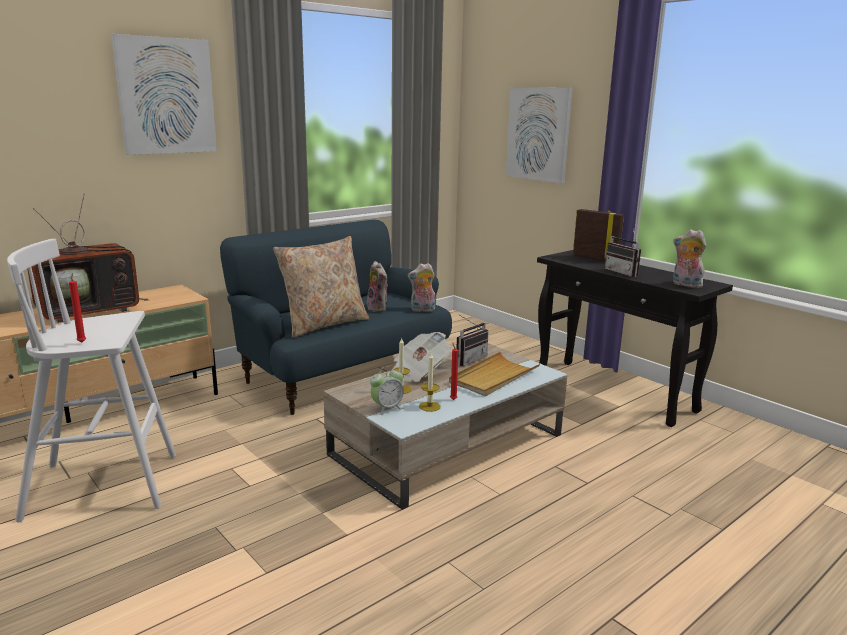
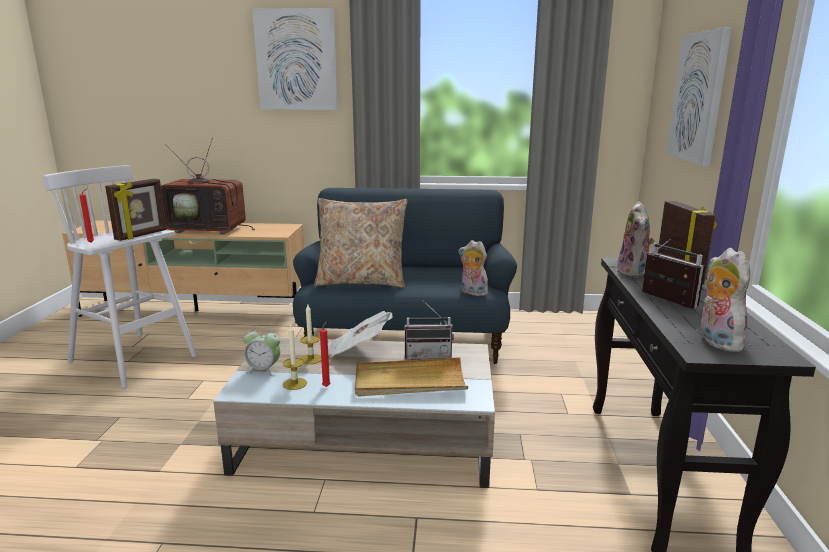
camera: 45 degrees right, 0 degrees up
plush toy [367,261,388,312] -> plush toy moved to [617,202,654,278]
radio [605,229,641,277] -> radio turned 135 degrees clockwise [642,239,705,308]
none -> picture frame [105,179,167,241]

